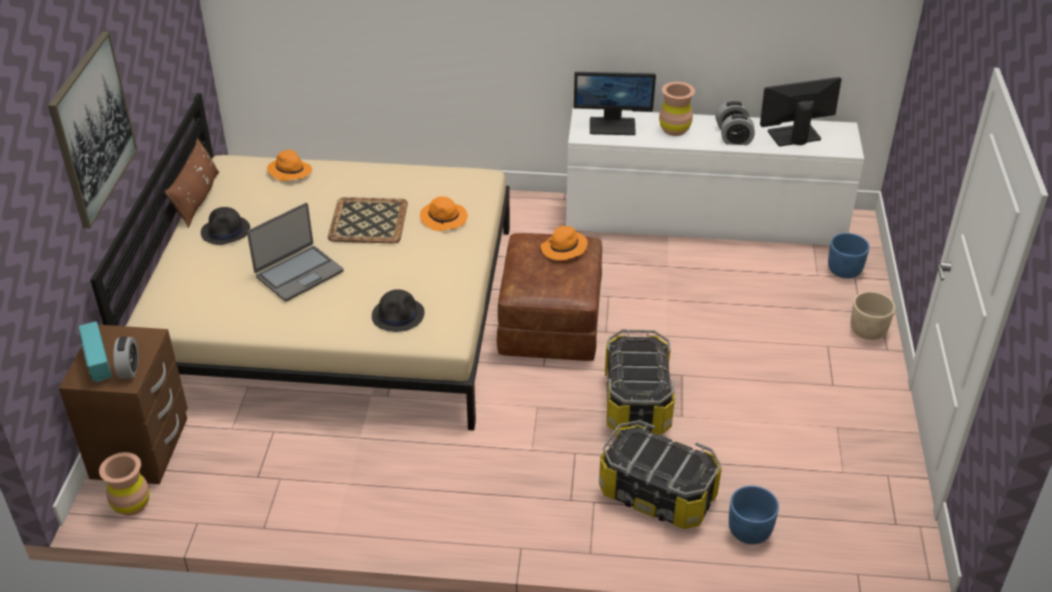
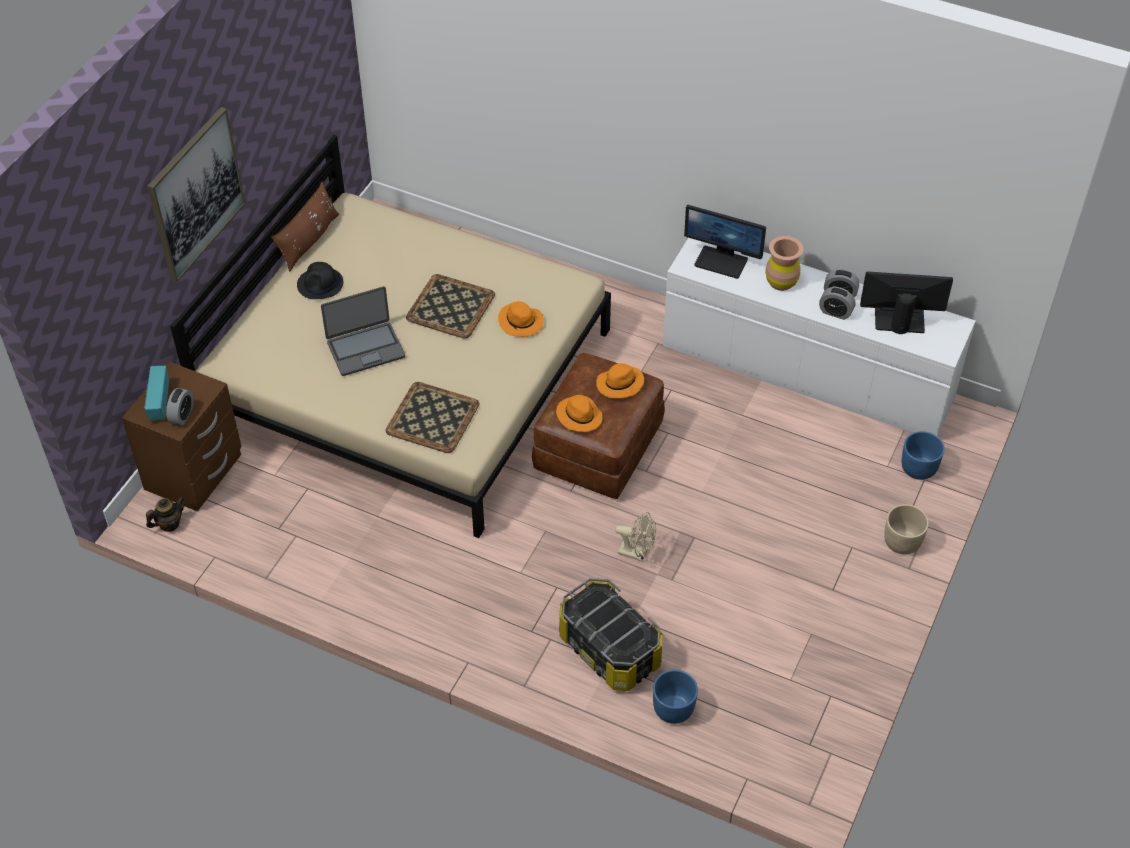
camera: 20 degrees right, 10 degrees up
brown vase [99,452,150,516] -> teapot [146,496,185,532]
orange hat [267,150,312,181] -> orange hat moved to [556,395,603,432]
black hat [372,289,425,332] -> tray [385,382,479,453]
storage box [605,330,675,435] -> beige fan [615,512,656,562]

